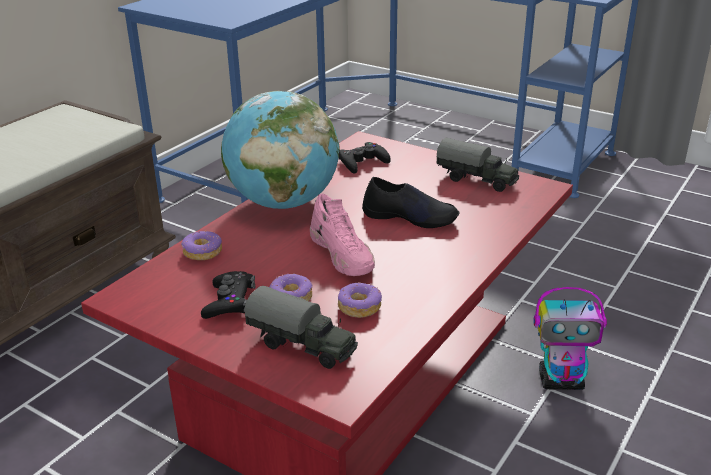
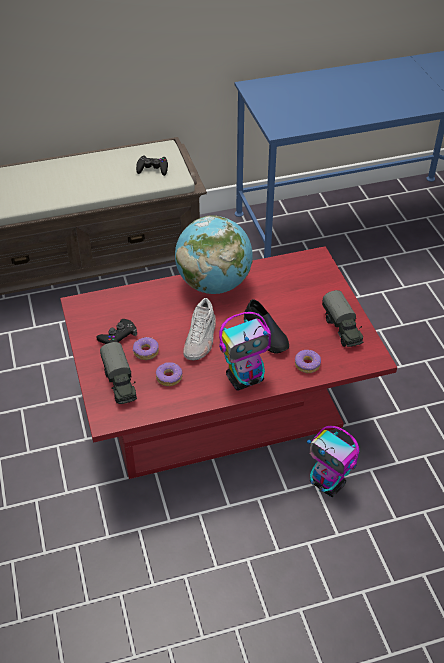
camera: 40 degrees right, 15 degrees up
donut [181,231,222,260] -> donut moved to [295,350,321,373]
pink shoe [310,194,375,276] -> white shoe [183,298,216,360]
black game controller [339,142,391,174] -> black game controller moved to [136,155,168,176]
none -> toy robot [219,312,271,391]

